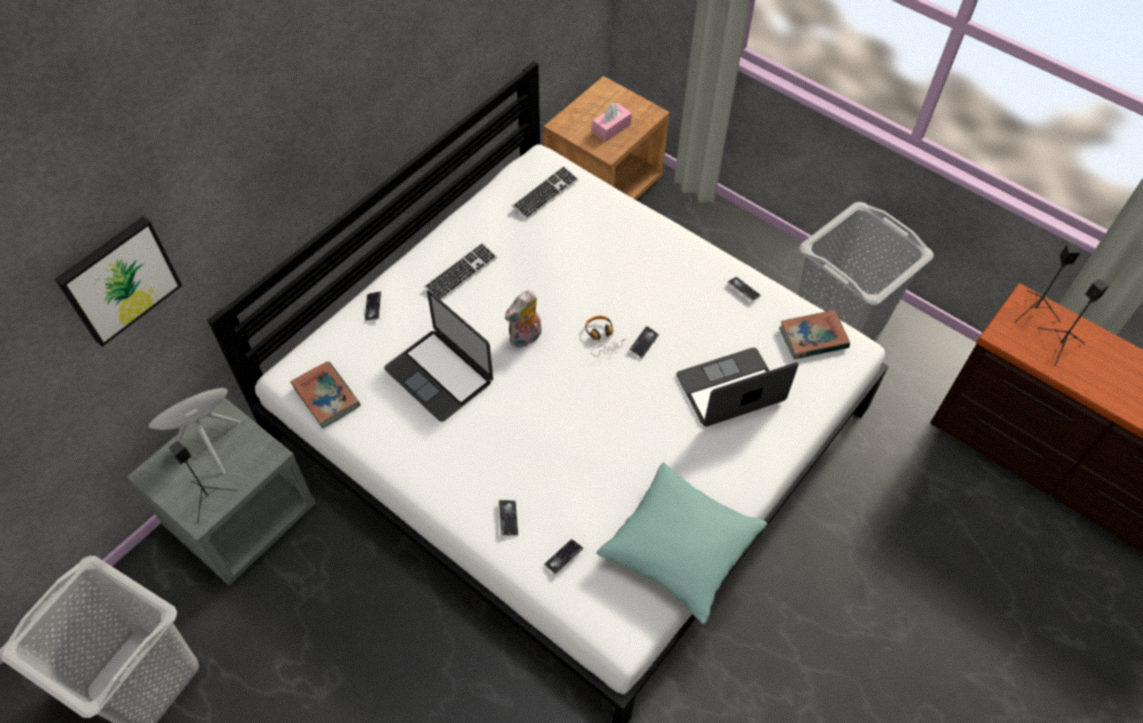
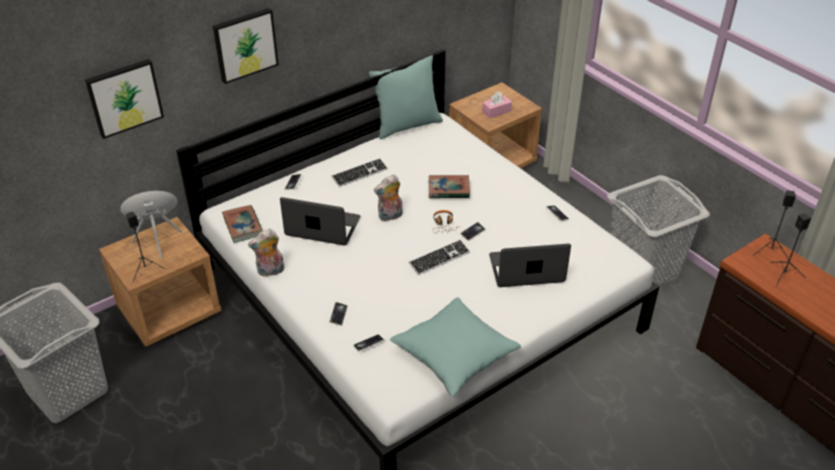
camera: 15 degrees right, 15 degrees down
grey nightstand [127,398,316,586] -> brown nightstand [99,217,221,347]
laptop [384,291,493,422] -> laptop turned 135 degrees clockwise [280,197,360,245]
keyboard [512,166,578,219] -> keyboard moved to [409,239,470,275]
book [779,310,850,359] -> book moved to [429,175,470,198]
none -> picture [213,8,279,84]
none -> plush toy [248,229,285,277]
none -> turquoise pillow [369,55,443,139]

